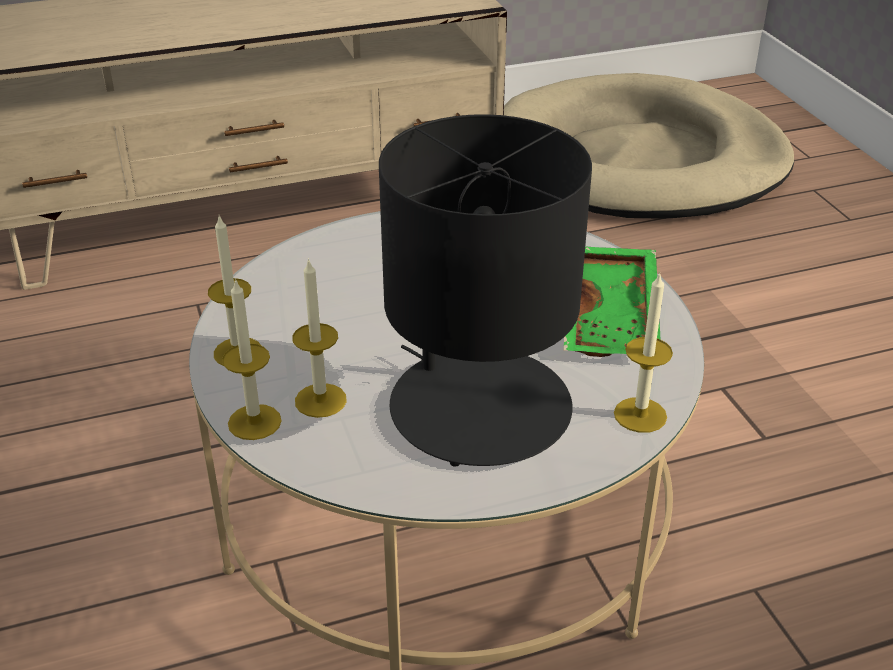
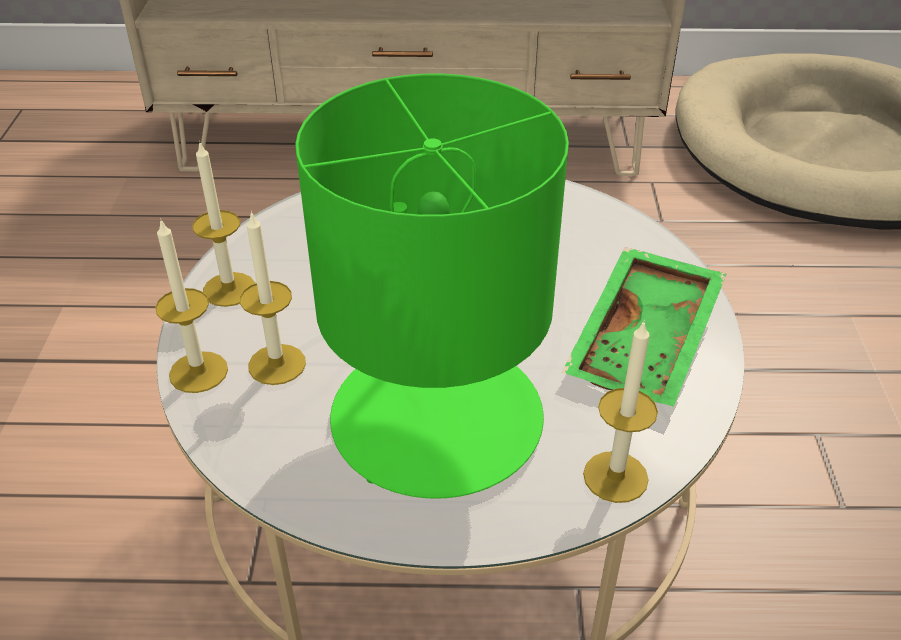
camera: 20 degrees right, 5 degrees up
black table lamp [379,114,592,467] -> green table lamp [295,74,569,499]

